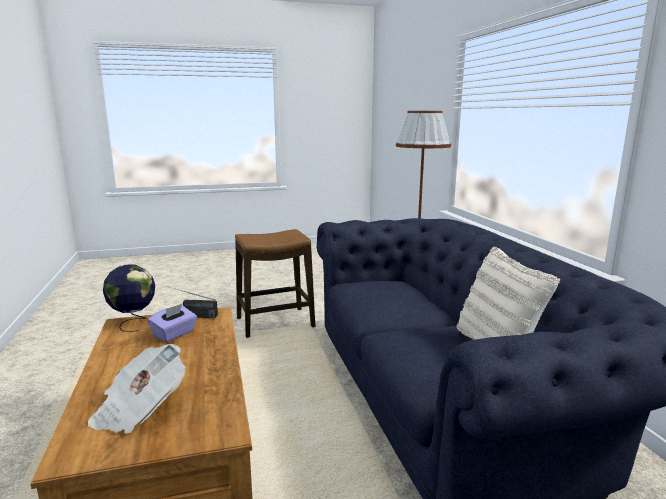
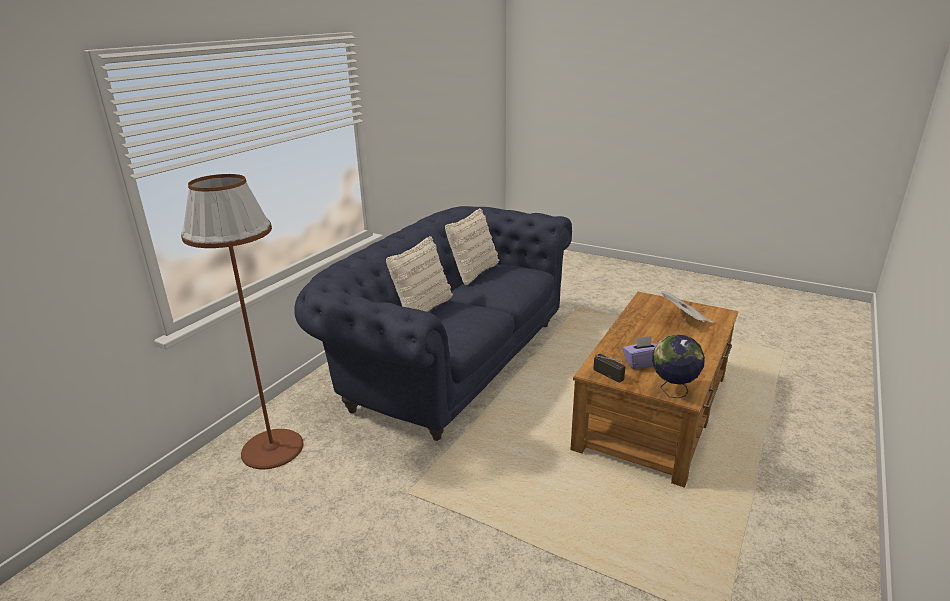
camera: 135 degrees left, 10 degrees up
stool [235,229,315,338] -> none
none -> beige pillow [386,236,453,312]

